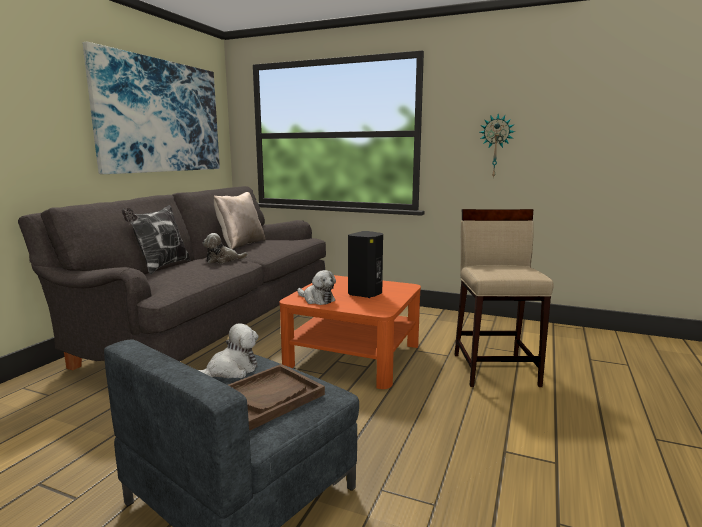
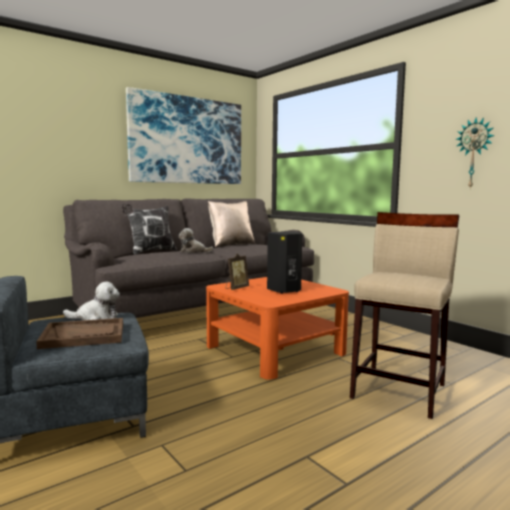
camera: 30 degrees right, 5 degrees down
plush toy [297,270,336,305] -> picture frame [225,254,249,290]

